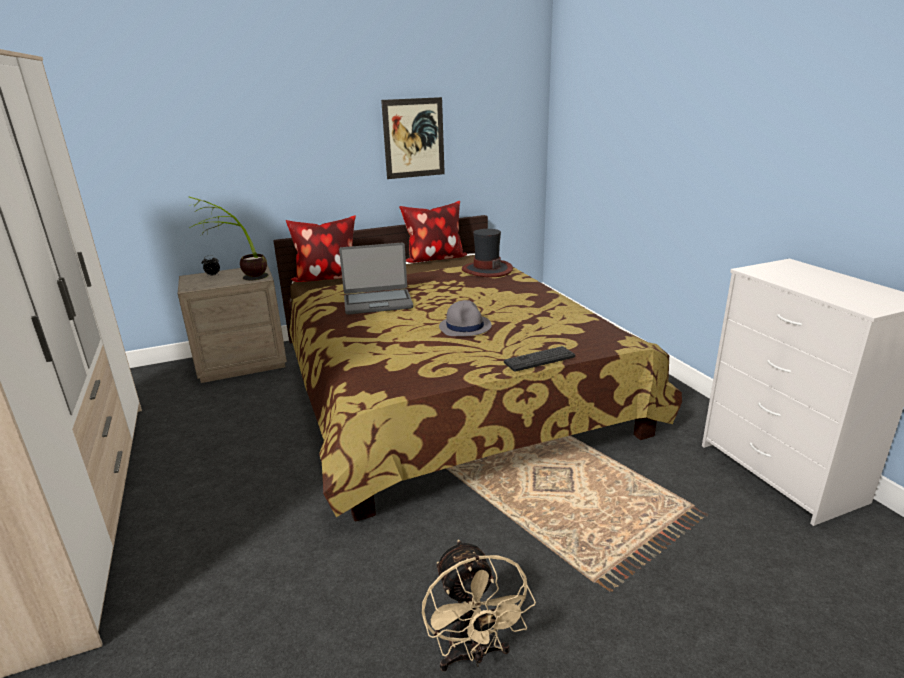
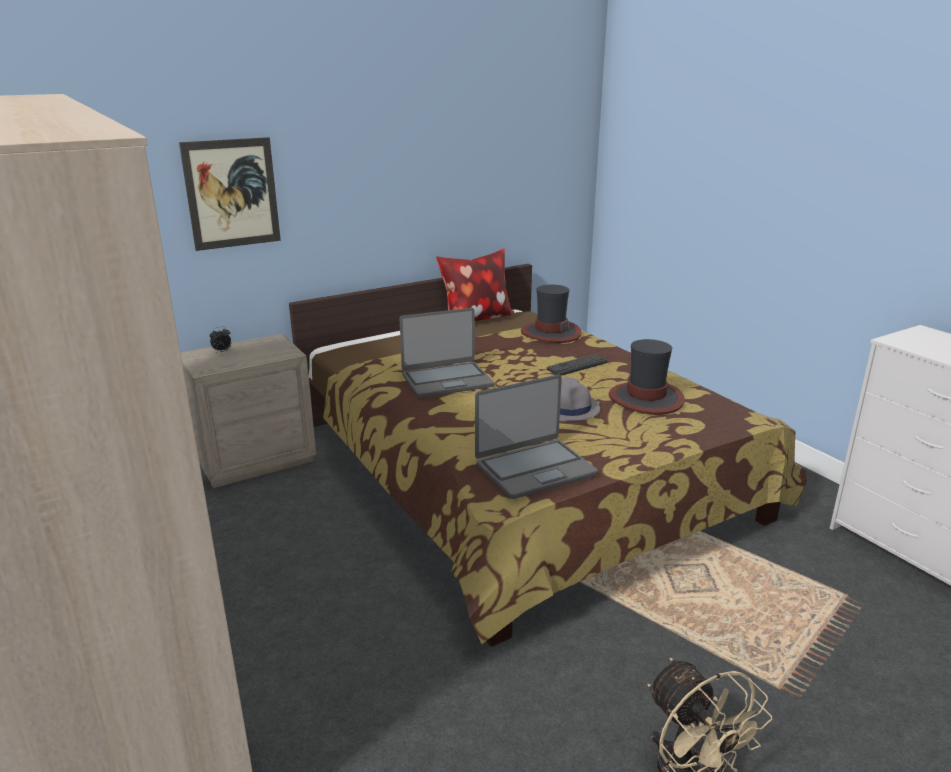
camera: 10 degrees left, 0 degrees up
potted plant [188,197,268,280] -> none
pillow [286,215,356,282] -> none
picture [381,97,445,179] -> picture moved to [179,137,281,251]
keyboard [504,346,575,372] -> keyboard moved to [547,354,608,376]
none -> laptop [475,375,598,499]
none -> hat [609,339,685,415]

